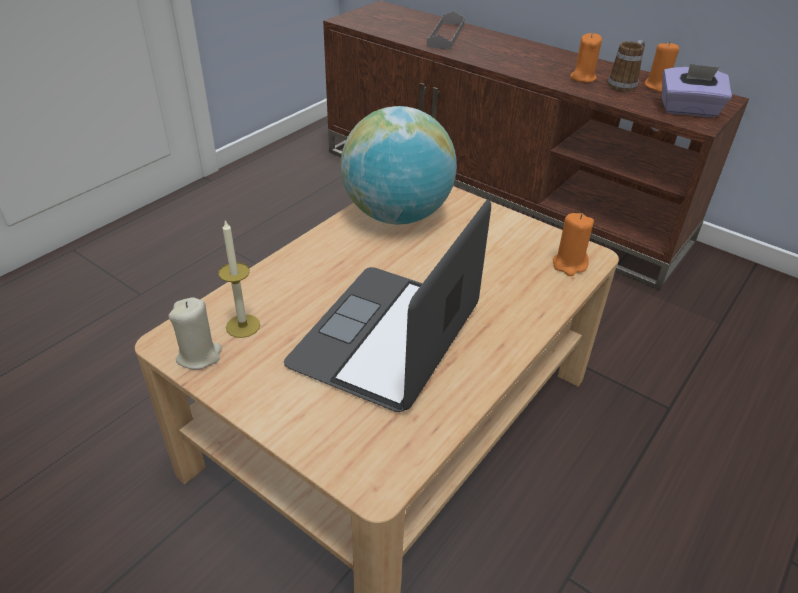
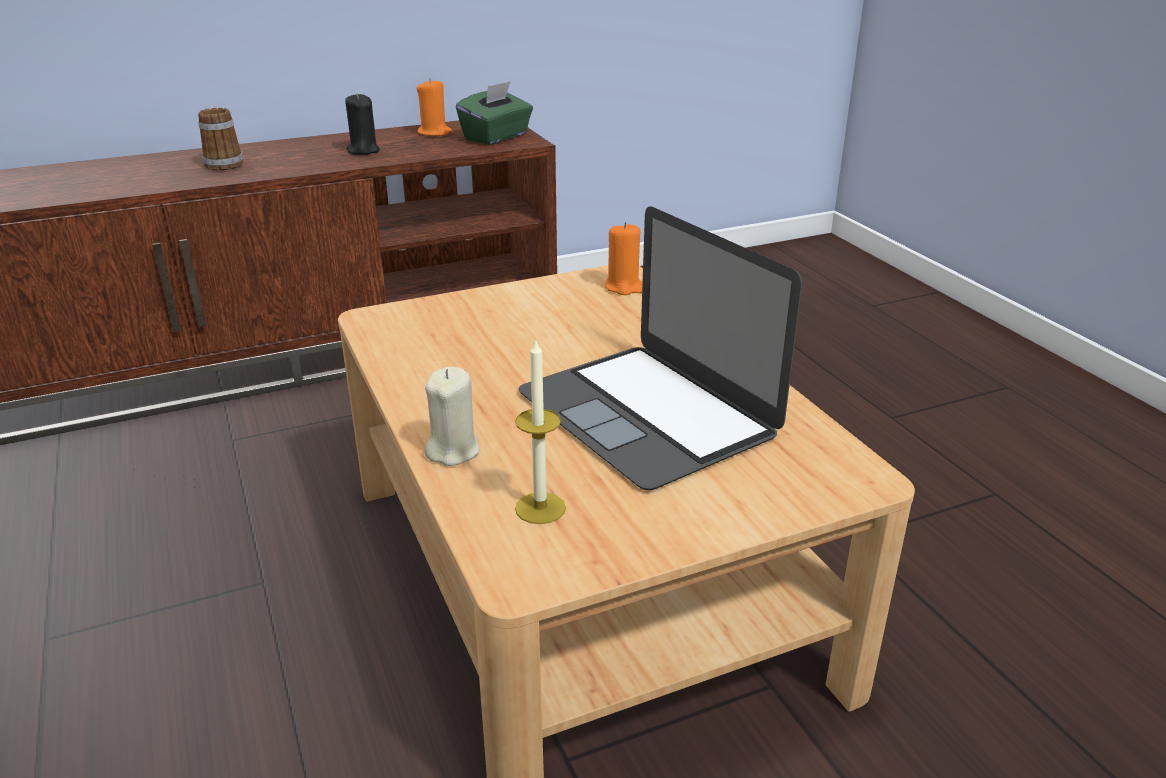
camera: 60 degrees left, 10 degrees down
beige candle [169,298,222,370] -> beige candle moved to [424,367,480,466]
globe [341,106,457,224] -> none
grey tray [427,11,465,50] -> none
orange candle [570,33,602,83] -> black candle [345,93,380,155]
mug [608,40,645,92] -> mug moved to [198,105,243,170]
purple tissue box [662,64,732,117] -> green tissue box [456,81,533,145]

